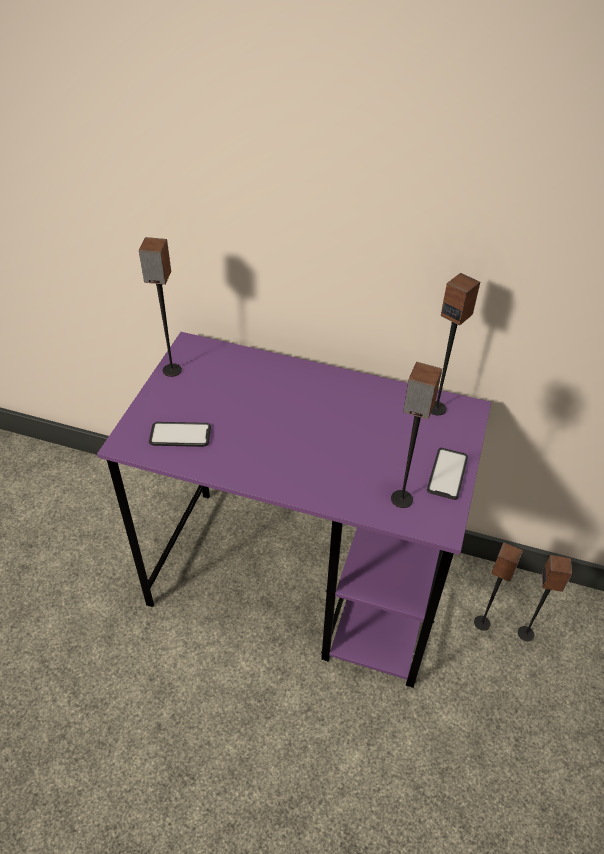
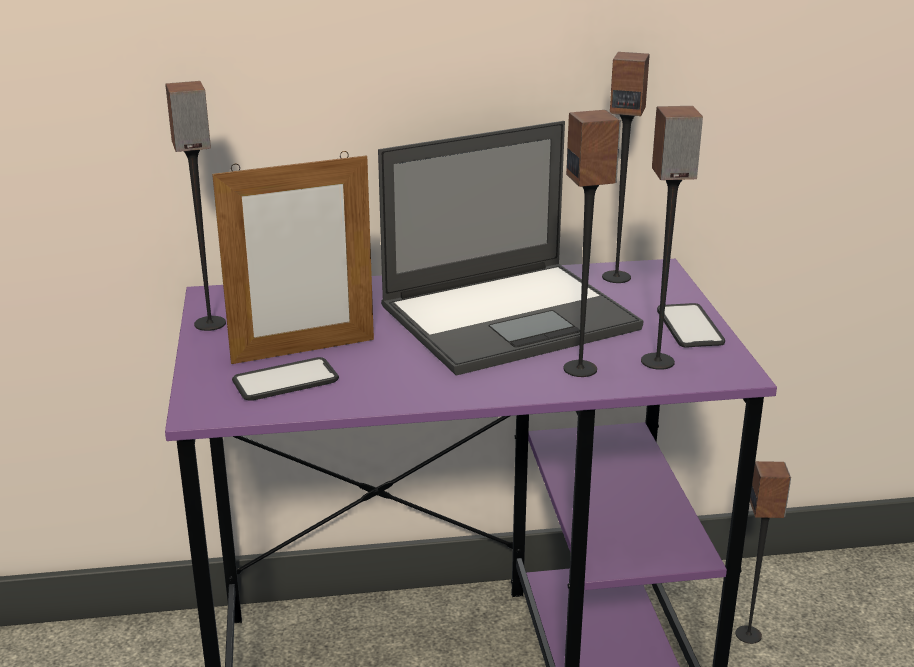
camera: 25 degrees left, 20 degrees down
speaker [518,555,572,641] -> speaker moved to [563,110,621,377]
none -> picture frame [212,151,374,364]
none -> laptop [378,121,643,376]

